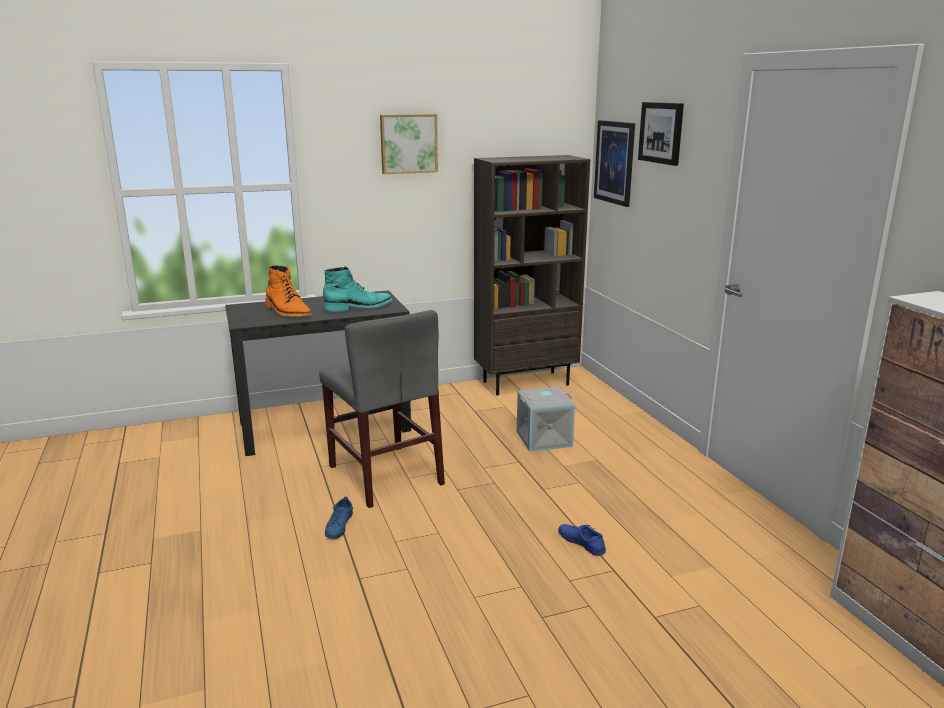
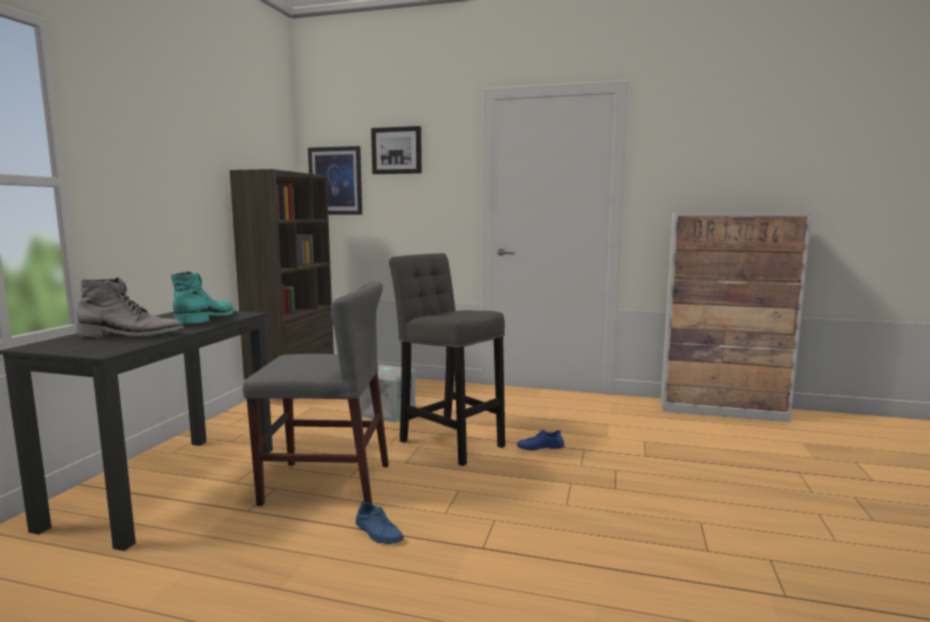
camera: 55 degrees left, 10 degrees down
orange boot [265,265,312,317] -> grey boot [76,278,184,338]
picture [380,114,438,174] -> none
none -> grey stool [389,253,505,466]

